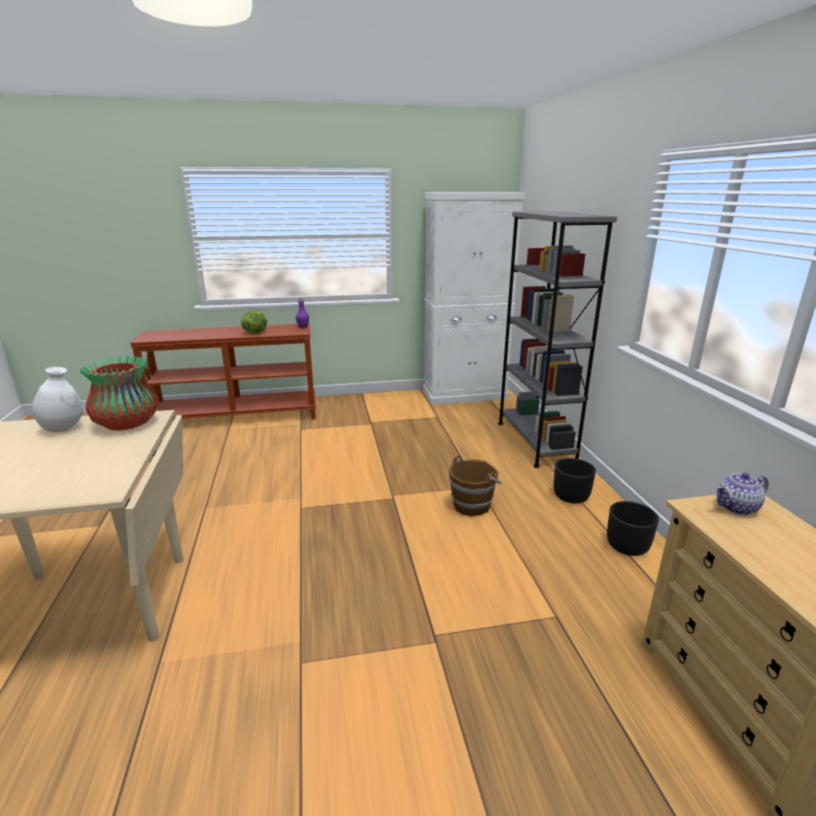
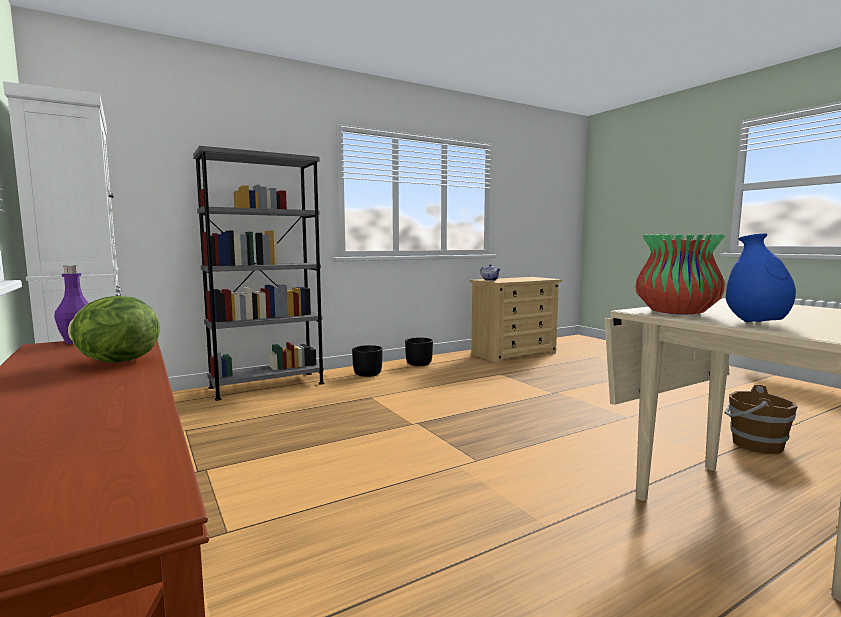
camera: 110 degrees left, 15 degrees down
white vase [32,367,83,432] -> blue vase [726,233,796,322]
brown bucket [449,456,501,516] -> brown bucket moved to [724,385,798,454]

